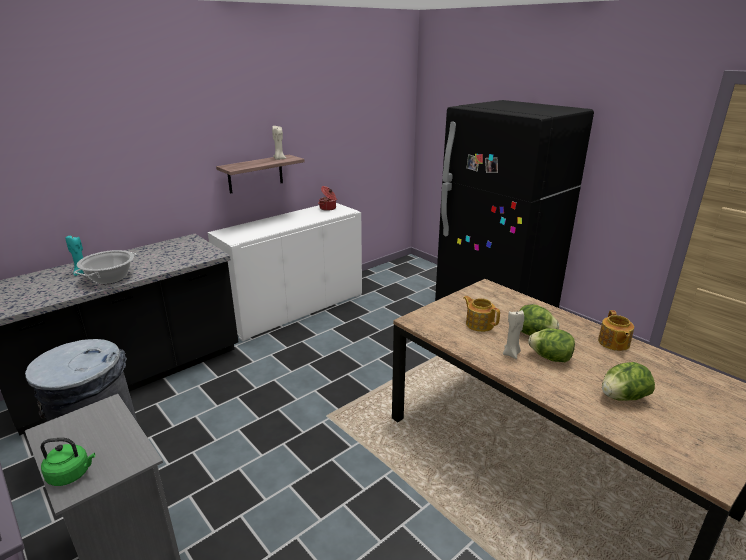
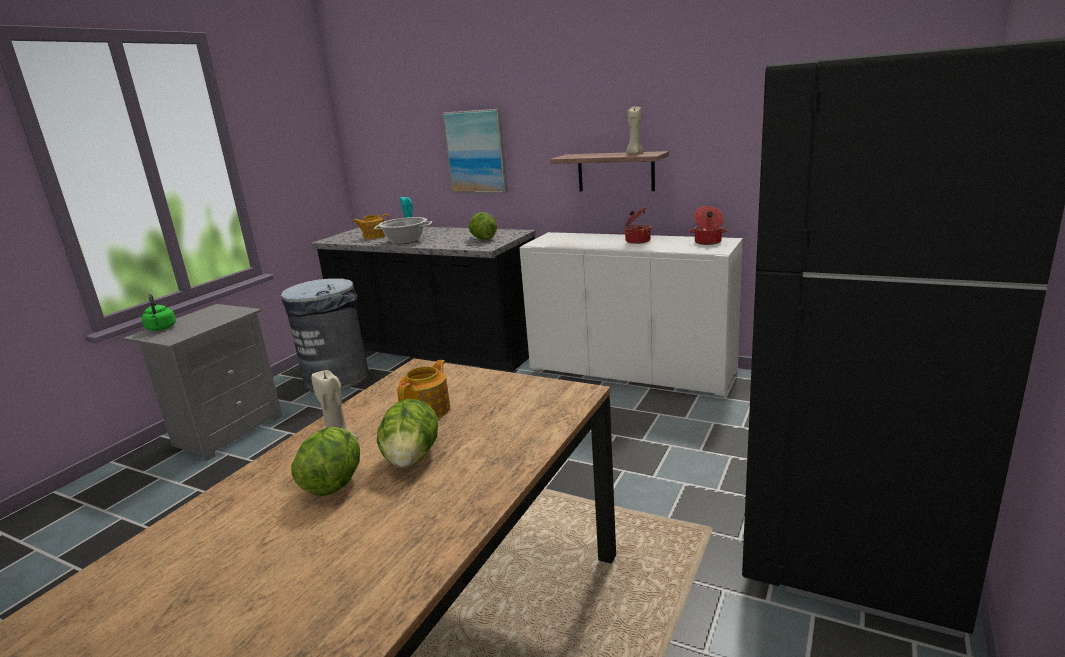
camera: 70 degrees right, 5 degrees down
teapot [598,310,634,351] -> teapot moved to [353,214,390,239]
lettuce [602,362,655,401] -> lettuce moved to [469,212,497,240]
none -> picture [442,109,508,193]
none -> cooking pot [623,207,652,244]

